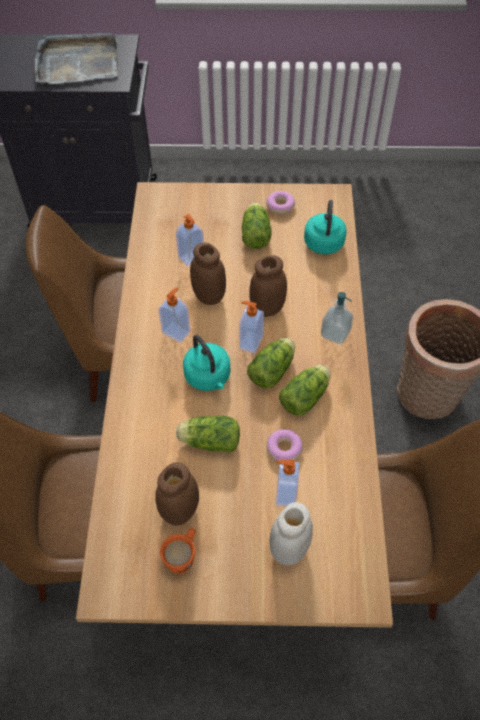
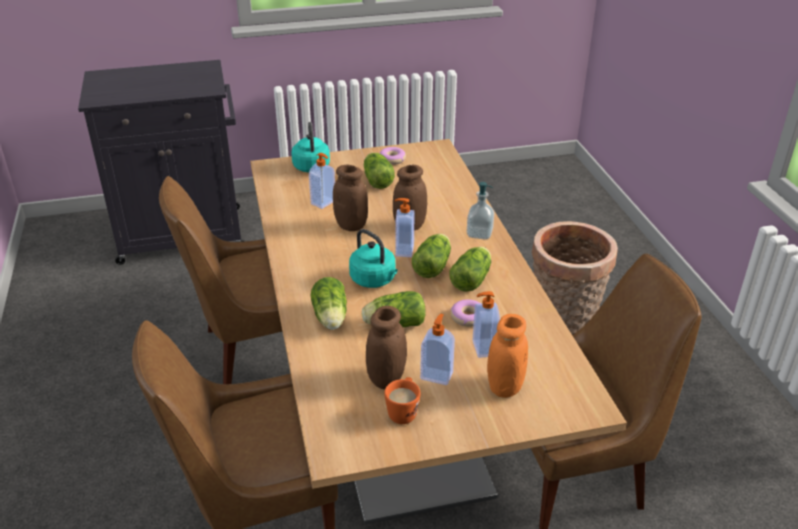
camera: 15 degrees left, 20 degrees down
grey tray [35,32,118,84] -> none
soap dispenser [159,287,191,343] -> soap dispenser moved to [420,314,455,385]
white jar [269,502,313,565] -> orange jar [487,314,528,398]
turquoise kettle [304,200,347,254] -> turquoise kettle moved to [291,122,330,172]
none -> lettuce [311,277,347,330]

